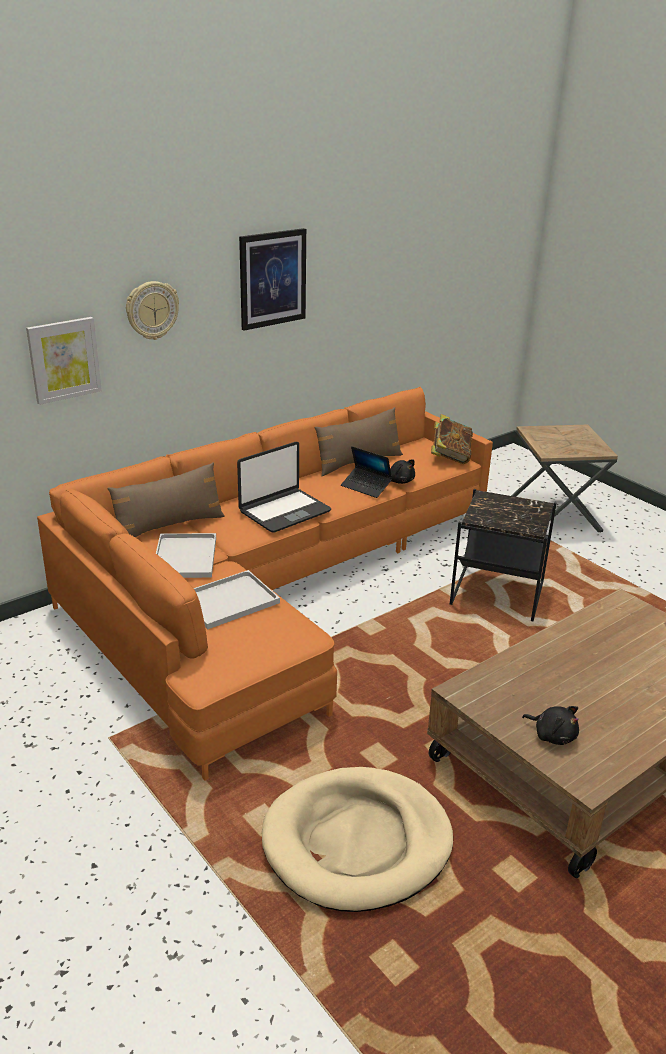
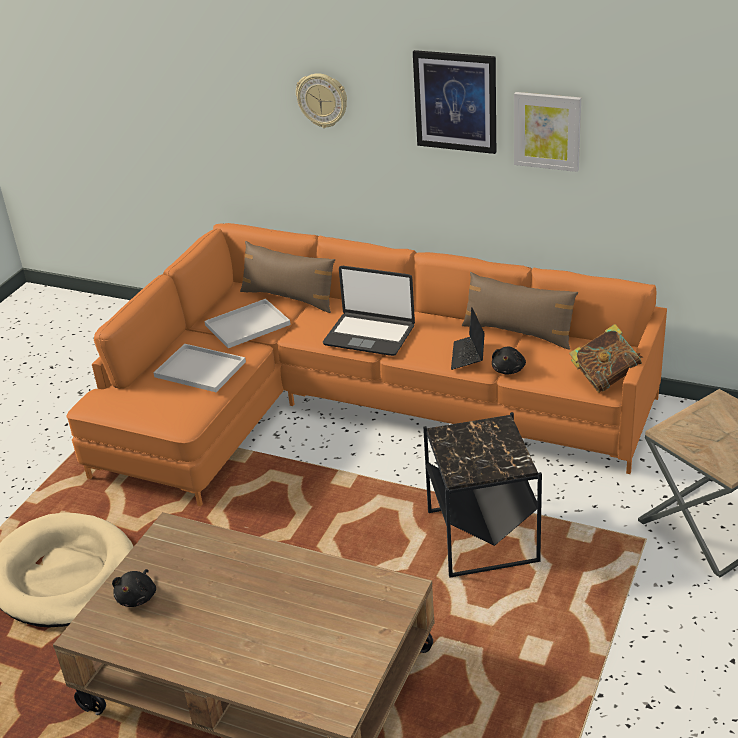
camera: 65 degrees right, 5 degrees up
picture [26,317,102,405] -> picture moved to [514,92,581,172]

